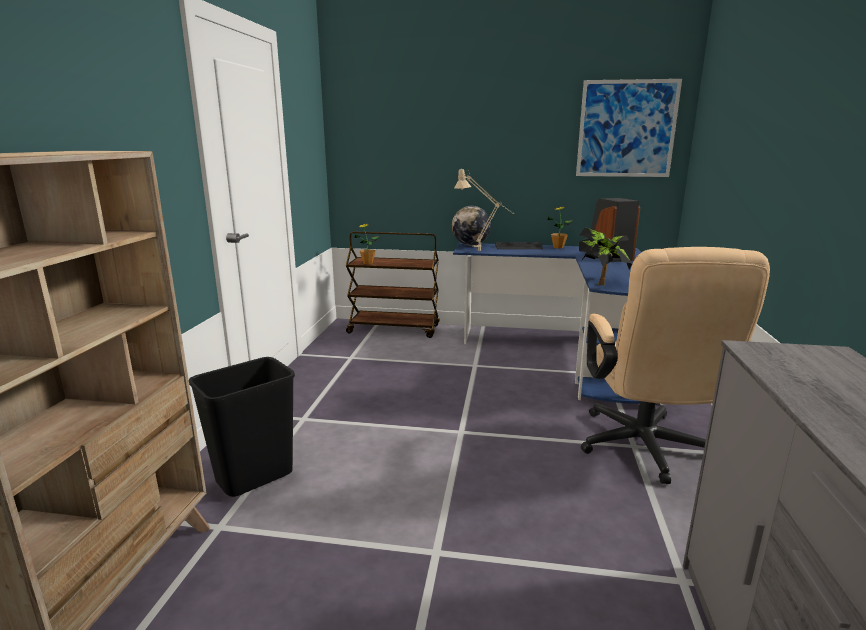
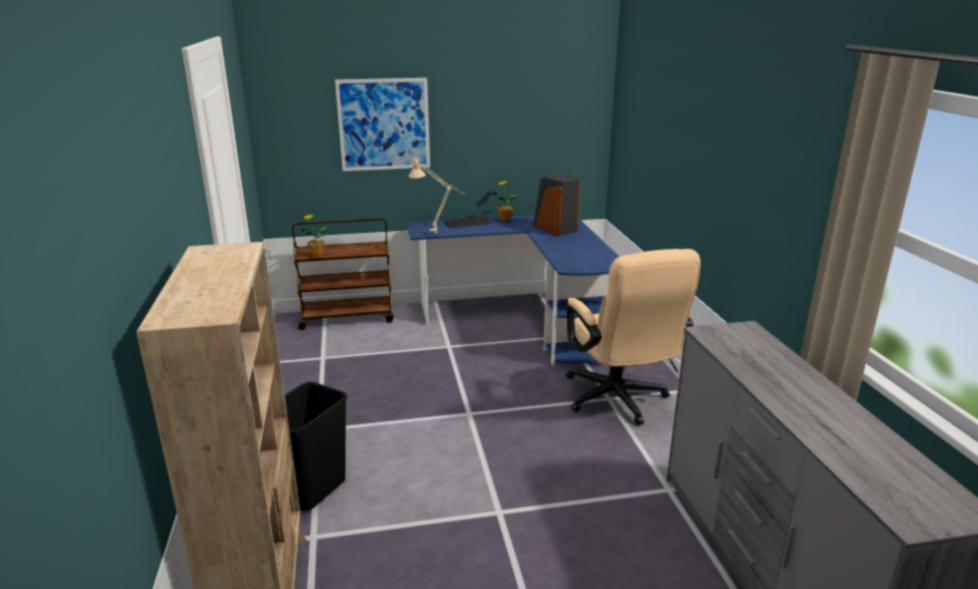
camera: 20 degrees left, 5 degrees up
globe [452,206,491,246] -> none
picture [576,79,682,177] -> picture moved to [335,78,430,171]
potted plant [579,227,632,285] -> none

